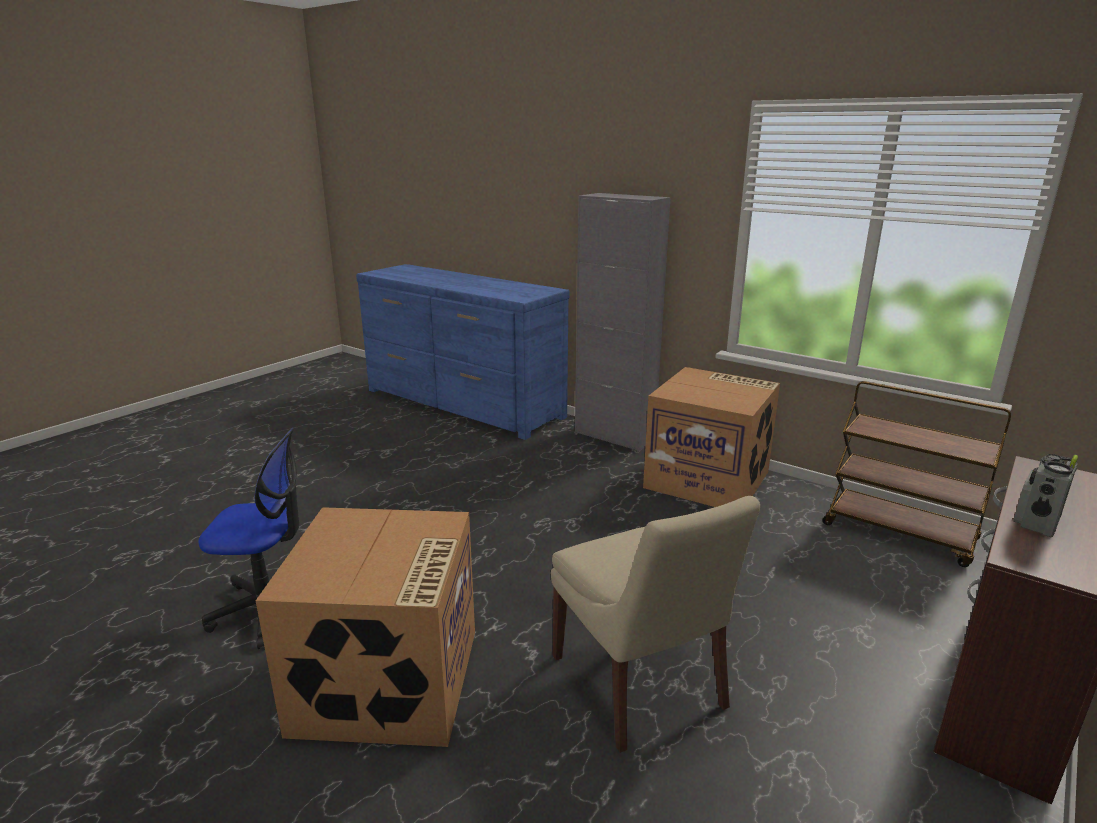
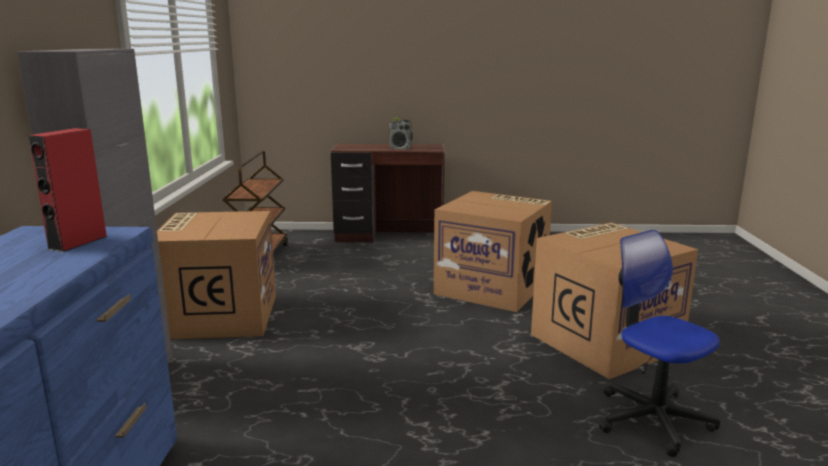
camera: 125 degrees left, 5 degrees down
beige chair [551,496,760,753] -> cardboard box [434,191,552,312]
none -> red speaker [28,128,108,252]

